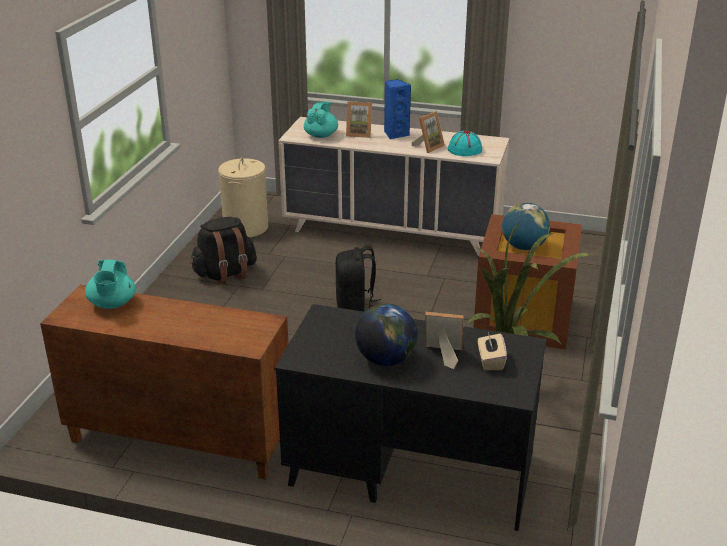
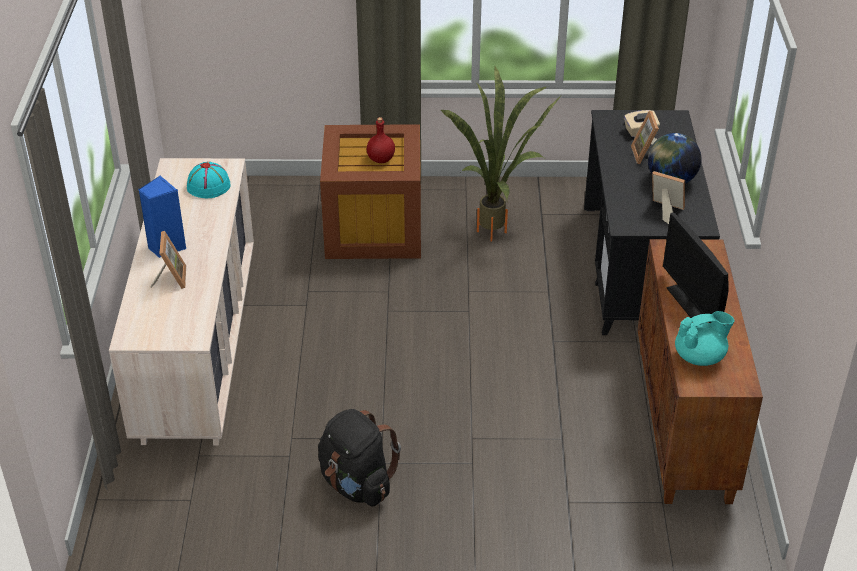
camera: 105 degrees left, 10 degrees up
beige laundry basket [218,157,268,237] -> none
turquoise teapot [304,102,338,138] -> none
black backpack [336,246,382,312] -> none
picture frame [412,111,445,153] -> picture frame moved to [652,171,685,224]
globe [502,203,550,250] -> red bottle [367,117,395,163]
none -> monitor [663,212,729,323]

